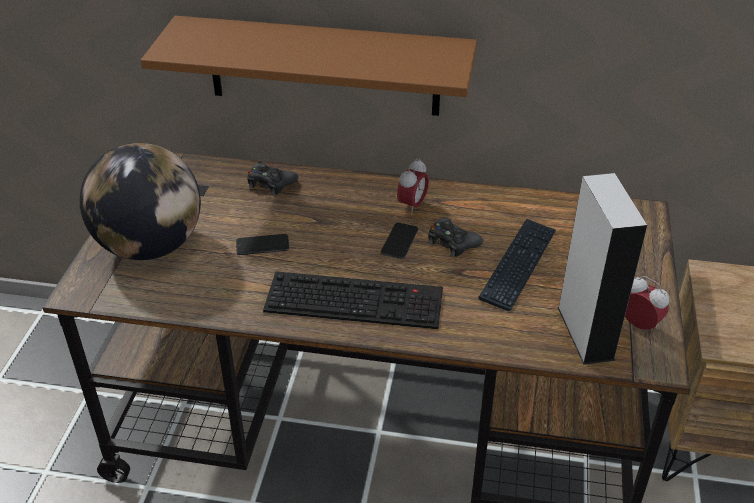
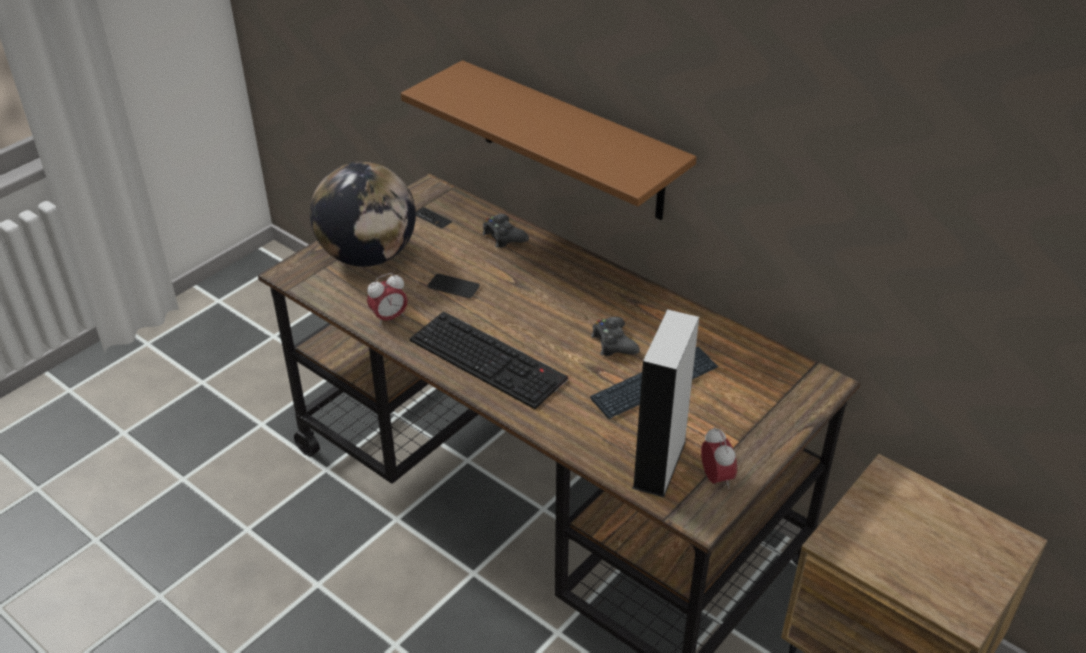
camera: 30 degrees right, 0 degrees up
phone [381,223,418,259] -> none
alarm clock [397,158,429,215] -> alarm clock moved to [367,273,408,326]

